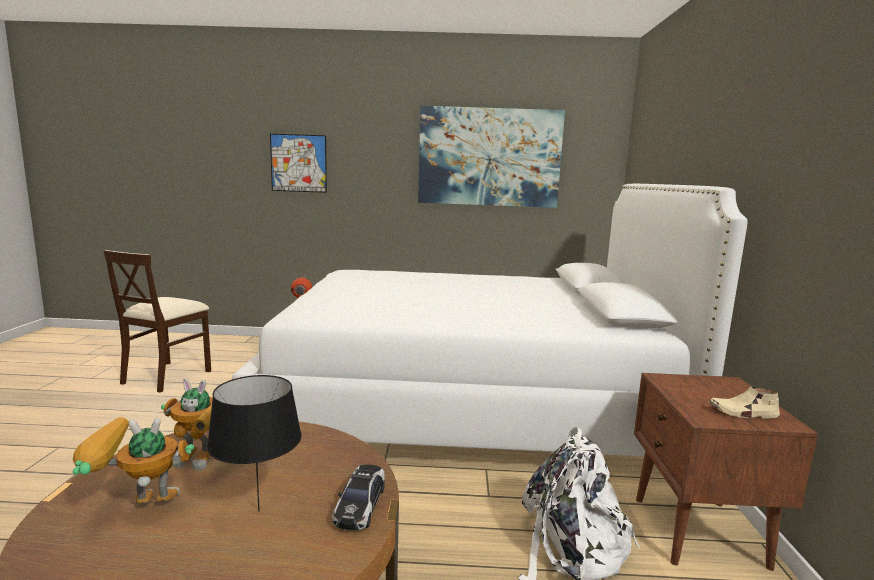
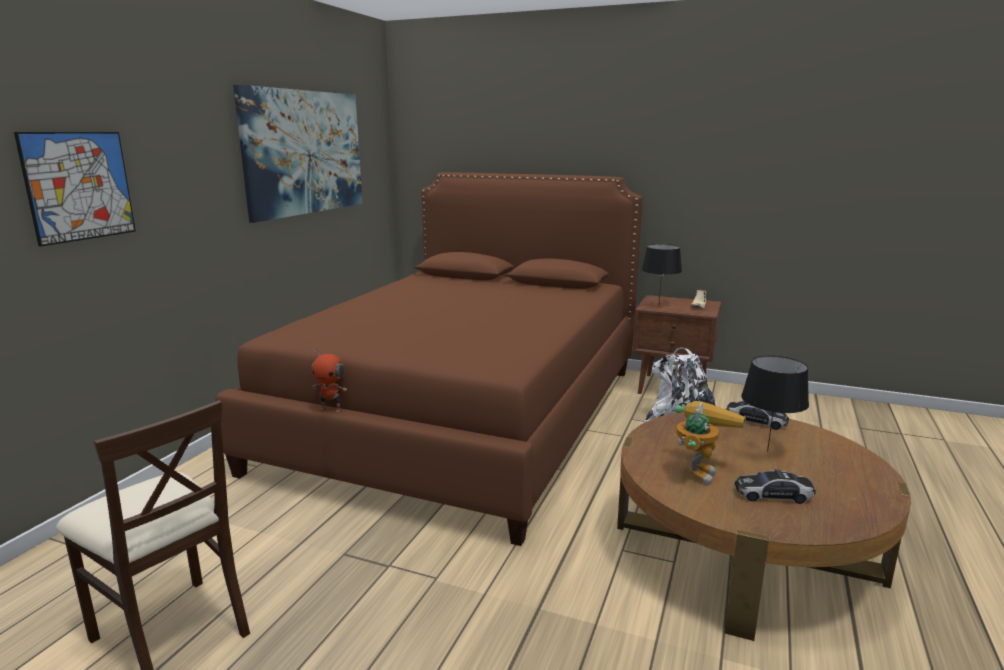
camera: 70 degrees left, 5 degrees up
toy robot [73,417,194,504] -> toy car [735,469,815,504]
white bed [232,184,748,456] -> brown bed [216,173,643,546]
none -> black table lamp [642,244,682,303]

